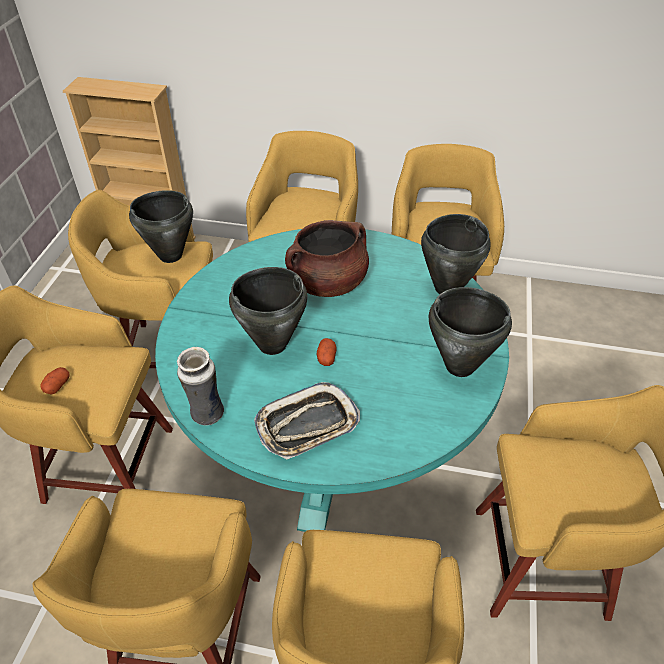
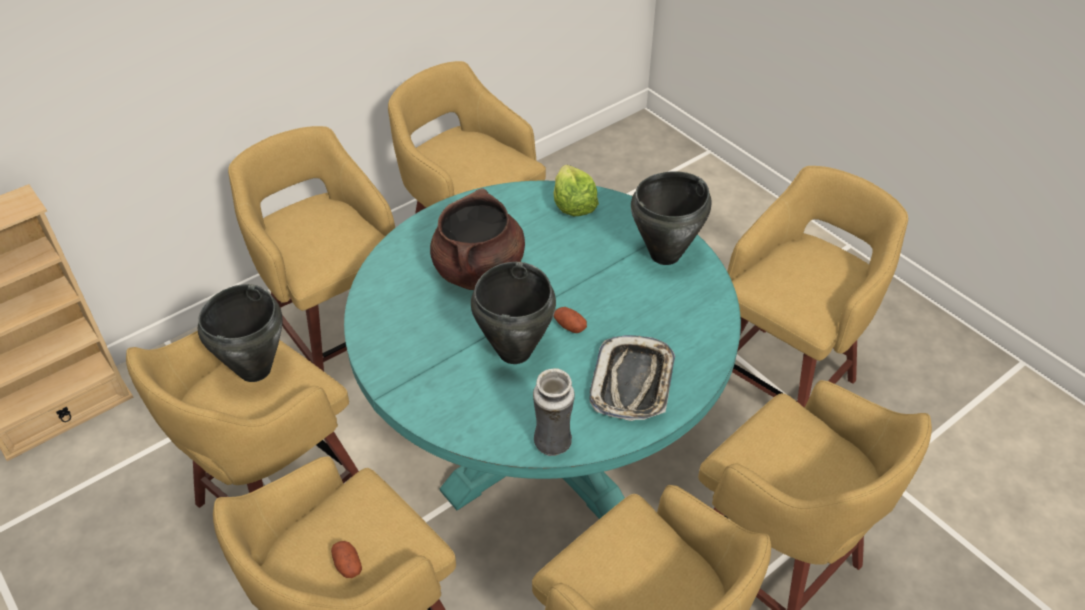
camera: 50 degrees left, 0 degrees up
black cooking pot [421,214,491,294] -> lettuce [554,165,599,216]

